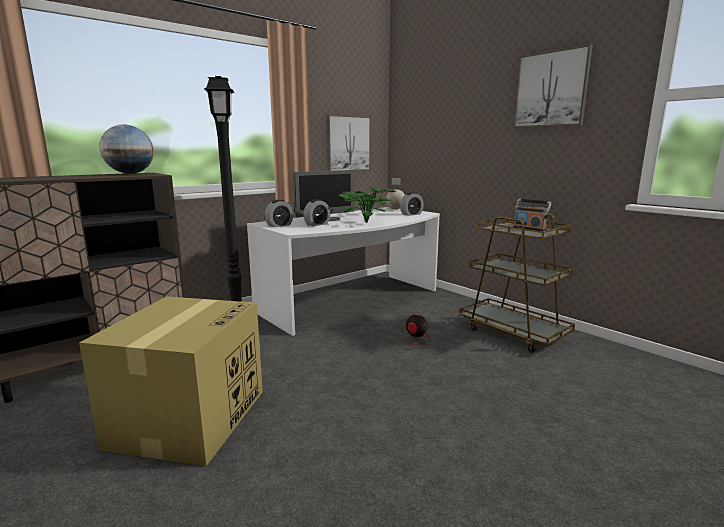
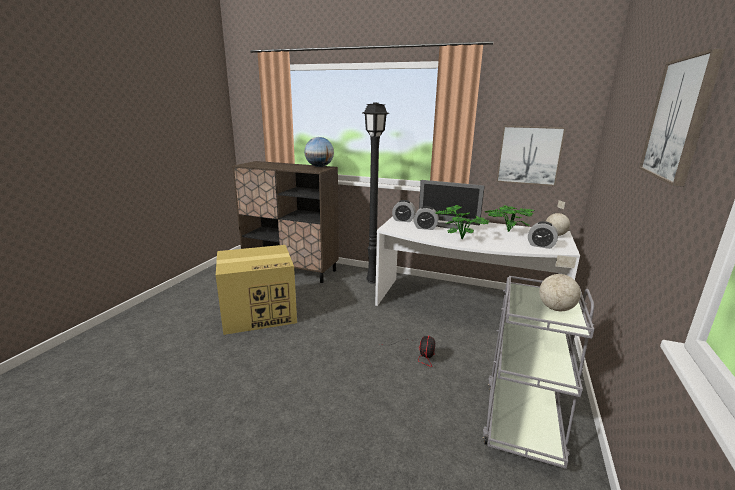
camera: 60 degrees right, 5 degrees up
brown cart [459,213,575,353] -> grey cart [483,276,594,469]
radio [513,199,551,231] -> globe [539,255,581,311]

